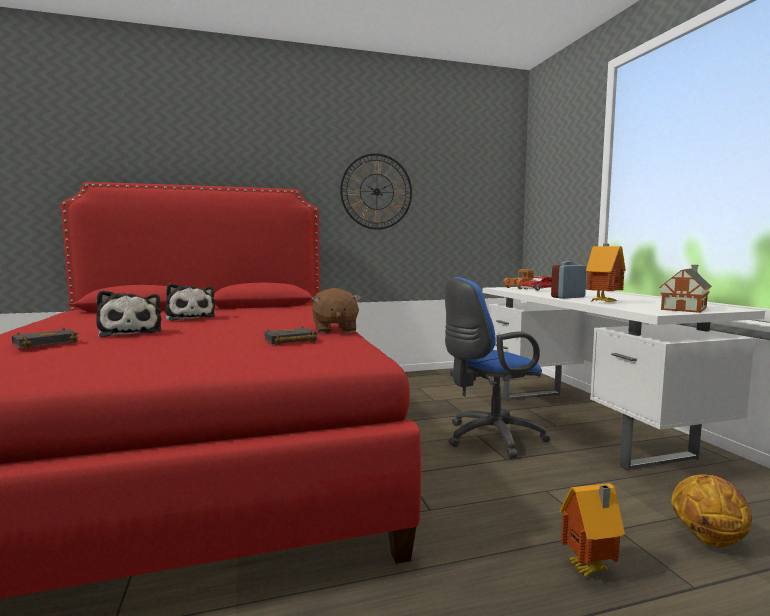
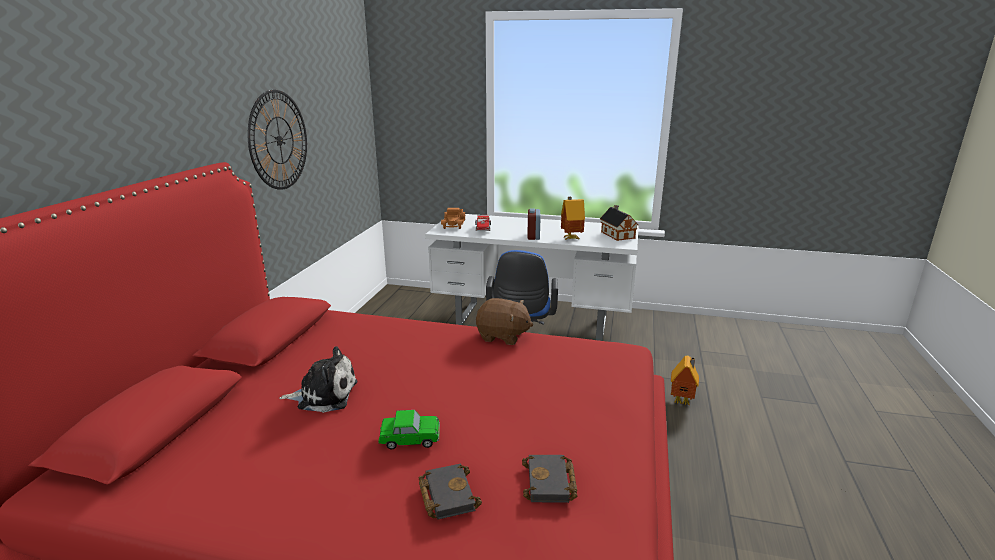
camera: 60 degrees left, 15 degrees up
plush toy [96,290,162,337] -> toy car [378,410,440,449]
black book [264,326,317,345] -> black book moved to [522,455,577,503]
basketball [671,474,752,547] -> none

